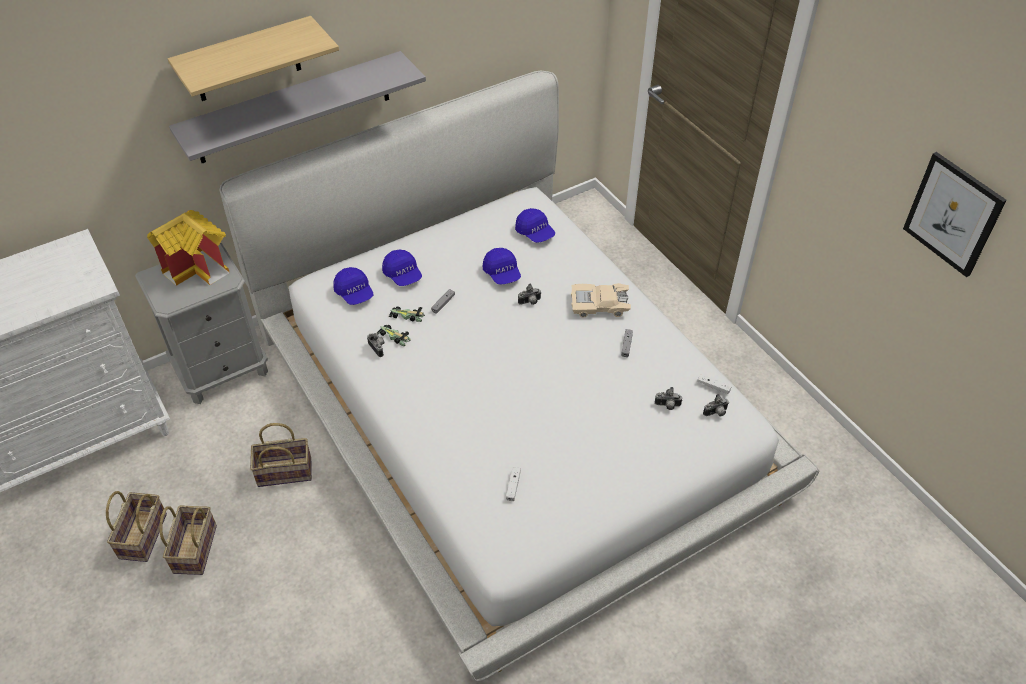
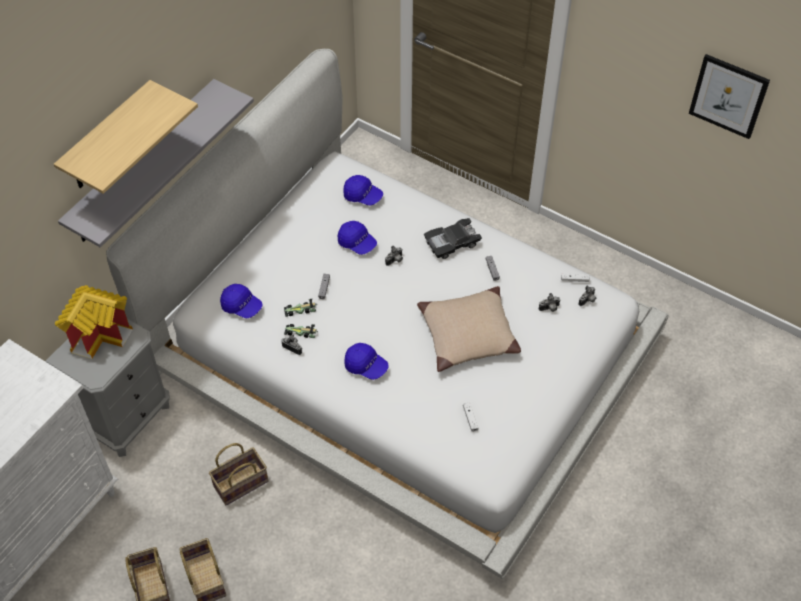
camera: 25 degrees left, 5 degrees up
blue cap [382,249,422,286] -> blue cap moved to [344,343,388,380]
beige toy car [571,283,631,318] -> black toy car [424,218,482,259]
none -> beige pillow [417,286,521,372]

